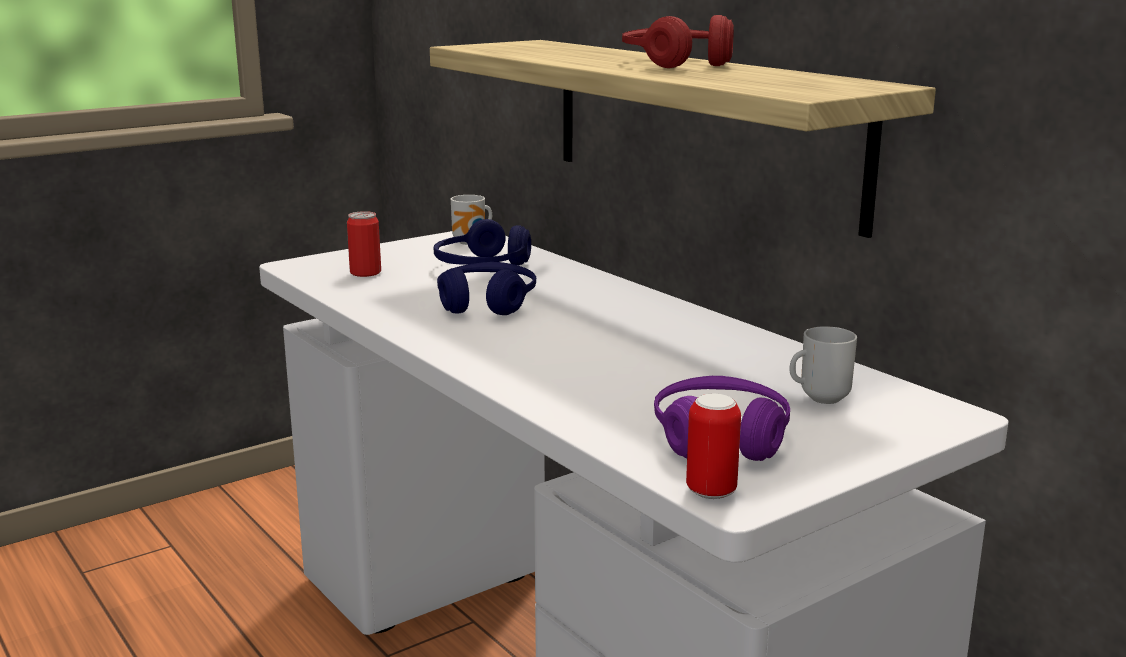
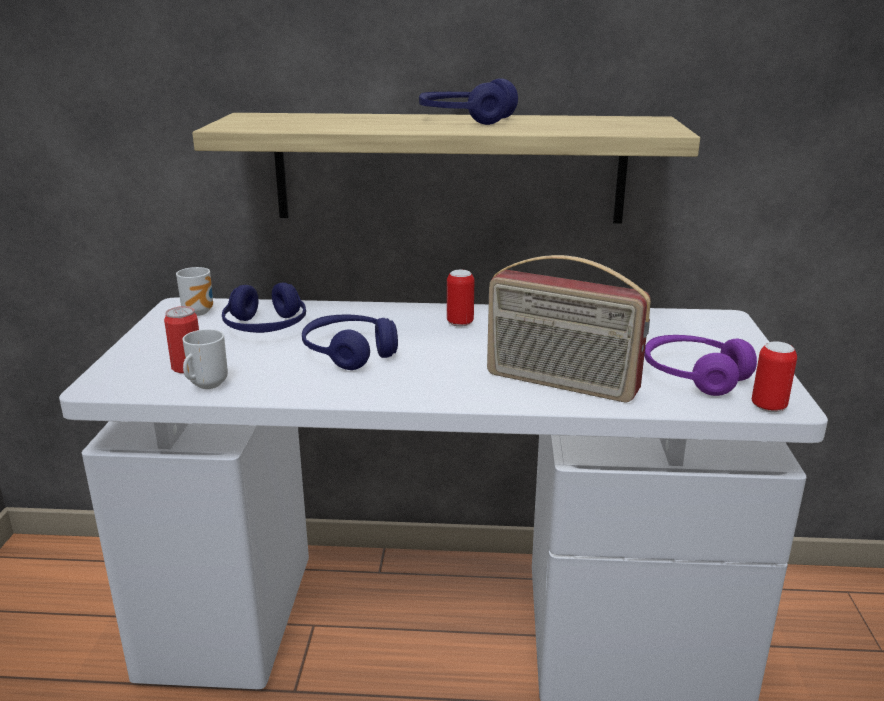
camera: 50 degrees left, 5 degrees up
red headphones [622,15,734,68] -> blue headphones [419,78,518,125]
mug [789,326,857,404] -> mug moved to [182,329,228,389]
none -> can [447,270,474,327]
none -> radio [487,255,651,402]

